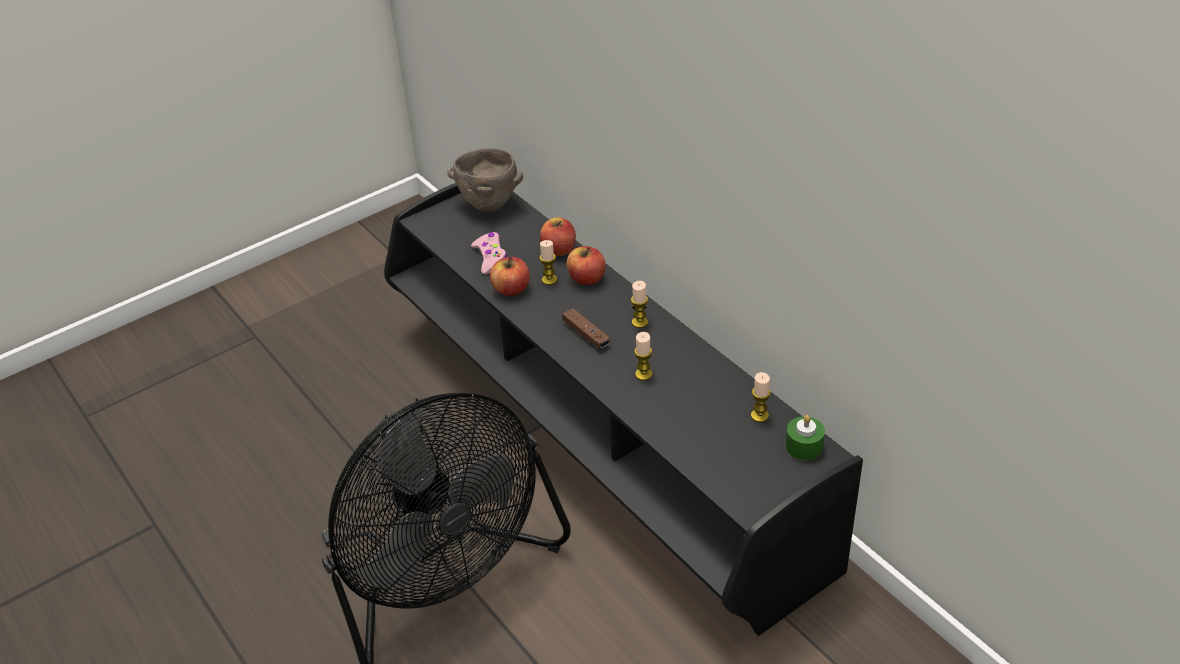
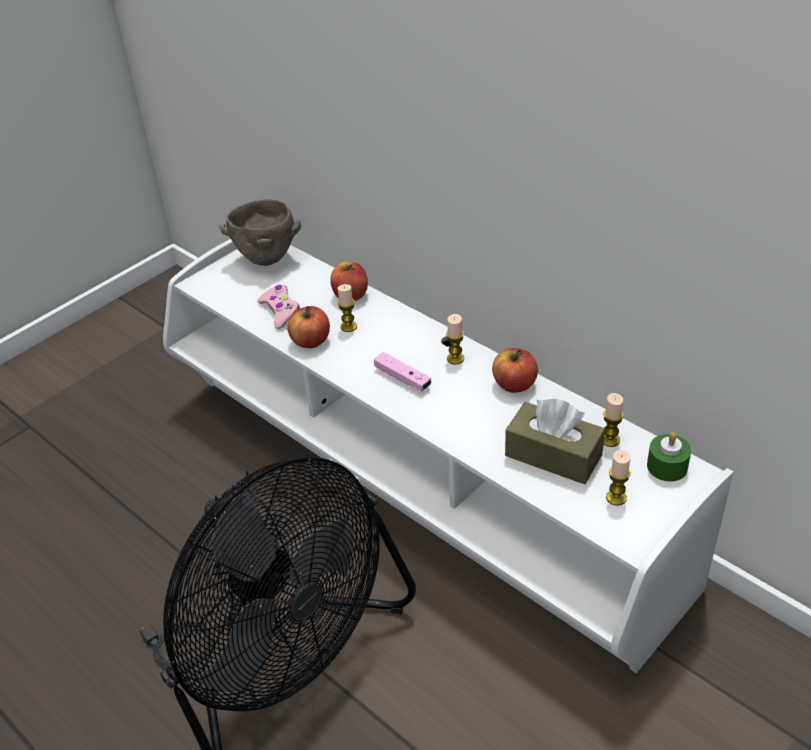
camera: 10 degrees left, 0 degrees up
black tv stand [384,183,863,636] -> white tv stand [163,239,734,673]
brown game controller [562,308,610,349] -> pink game controller [374,352,431,391]
apple [567,246,606,285] -> apple moved to [492,348,538,393]
candle [634,332,652,381] -> candle moved to [606,450,631,506]
none -> brown tissue box [505,399,605,484]

